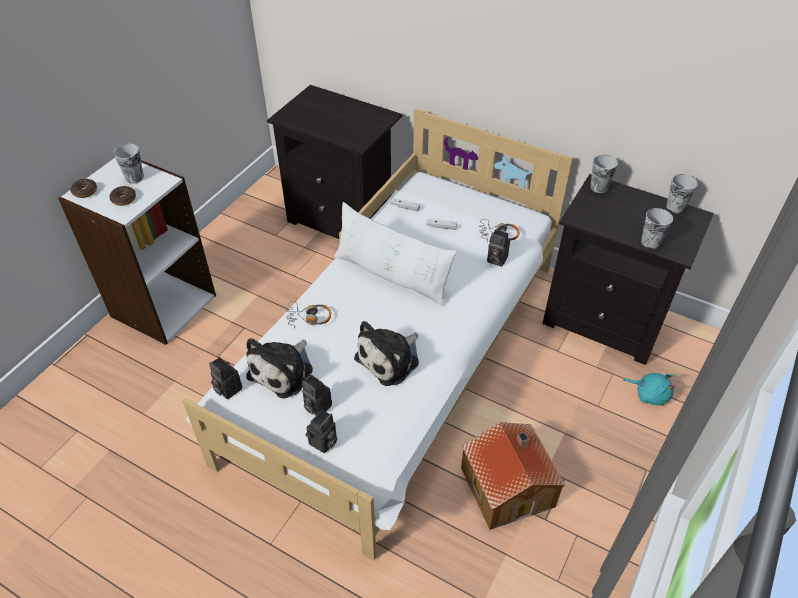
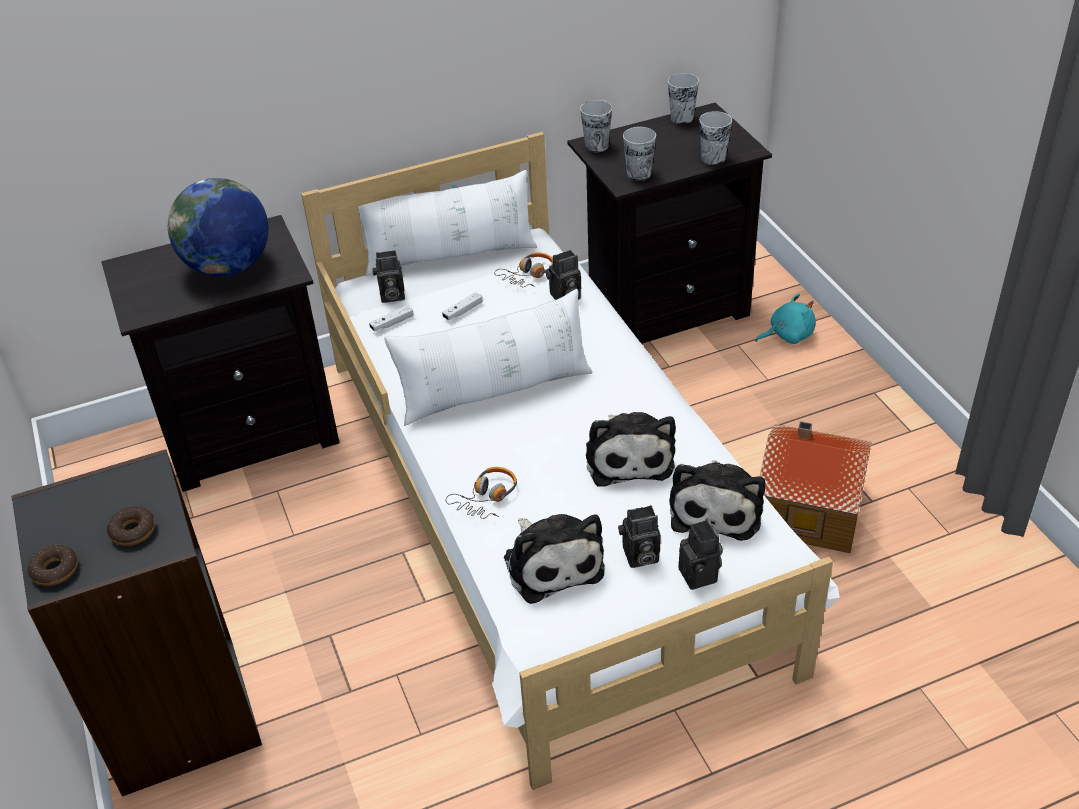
camera: 50 degrees left, 5 degrees down
white bookcase [58,158,216,345] -> black bookcase [11,449,262,797]
cup [113,144,144,184] -> cup moved to [623,127,656,181]
camera [209,357,242,399] -> camera moved to [372,250,405,303]
none -> globe [168,178,269,277]
none -> white pillow [358,170,537,276]
none -> plush toy [669,460,765,541]

